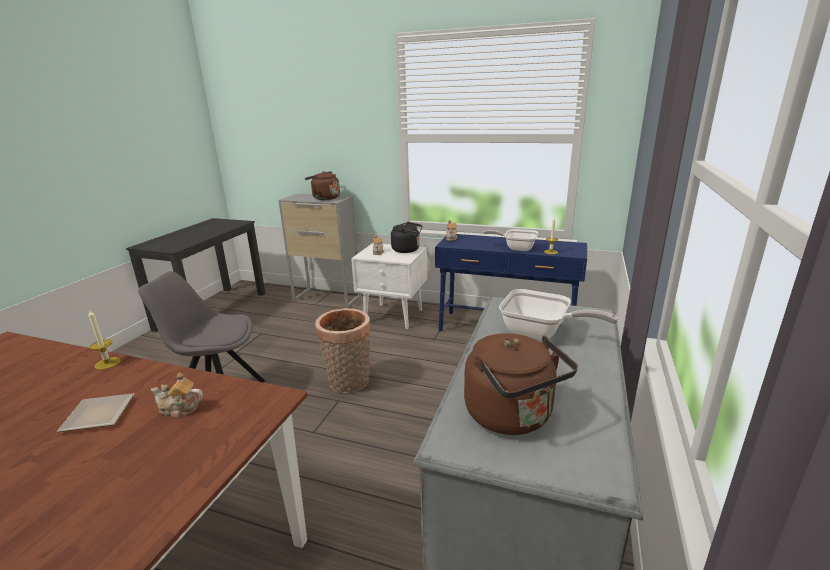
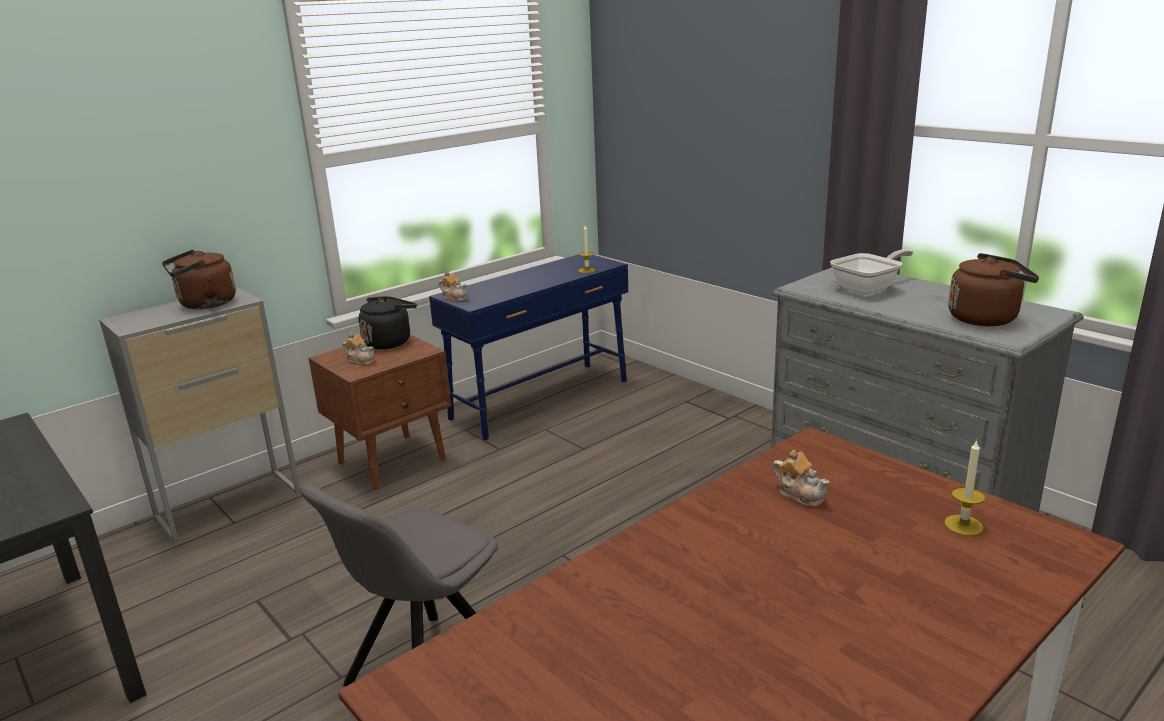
camera: 60 degrees left, 0 degrees up
plate [57,393,134,432] -> none
candle [88,310,121,370] -> candle moved to [944,440,986,536]
teapot [151,373,203,418] -> teapot turned 75 degrees counterclockwise [773,450,829,507]
basket [315,308,371,393] -> none
white nightstand [351,243,427,329] -> brown nightstand [308,335,452,490]
frying pan [483,229,538,251] -> none

